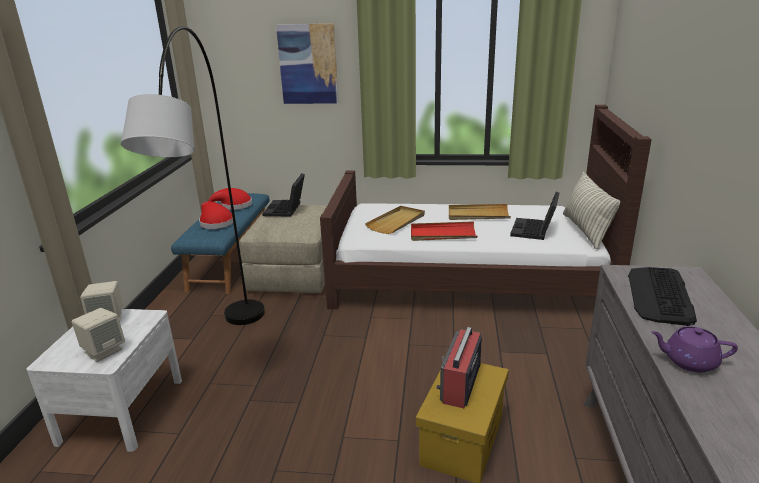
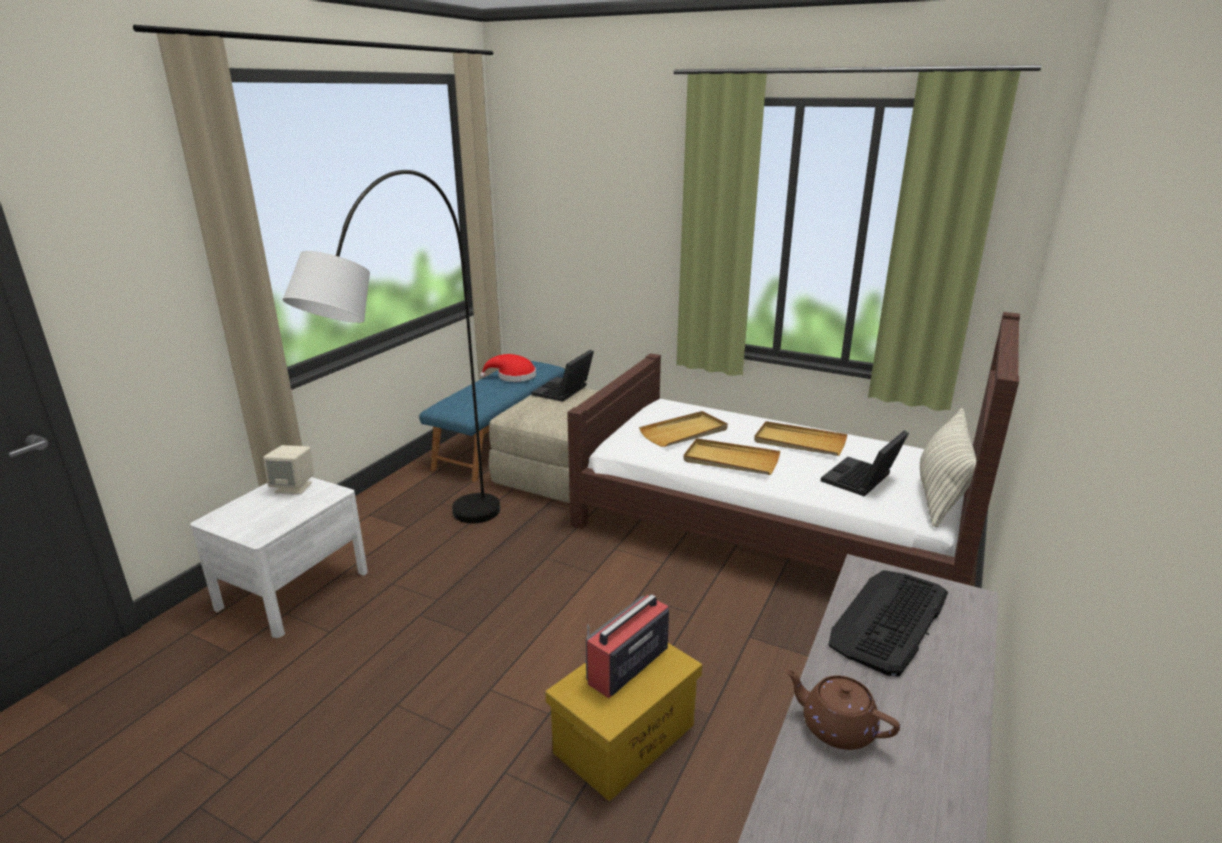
camera: 20 degrees right, 0 degrees up
beige speaker [71,308,125,362] -> none
red hat [199,201,233,229] -> none
picture [276,23,339,104] -> none
red tray [411,221,477,241] -> beige tray [683,438,780,475]
purple teapot [651,326,738,372] -> brown teapot [784,669,900,750]

